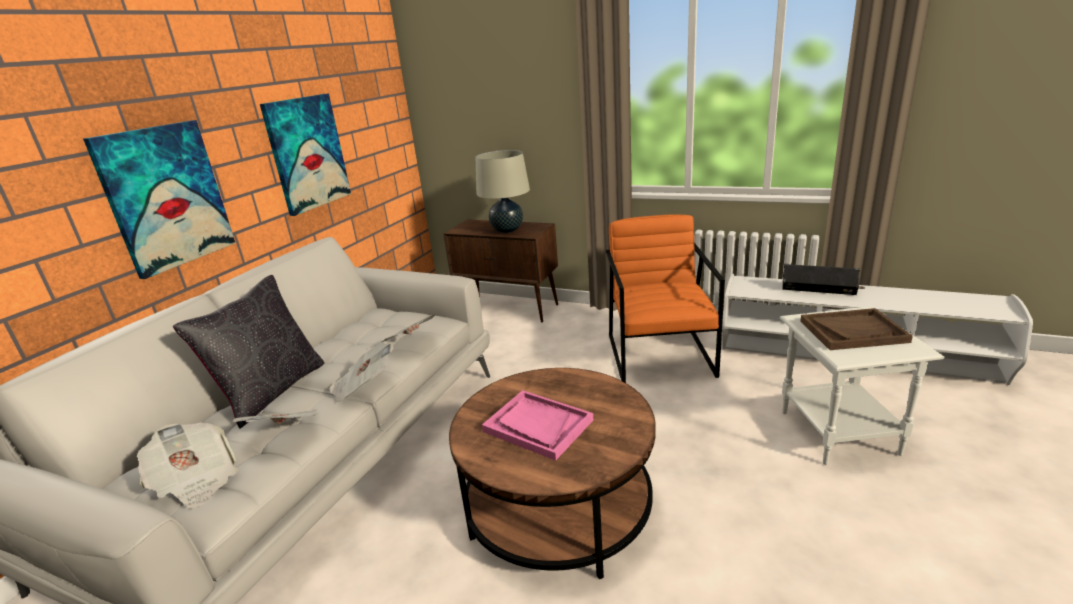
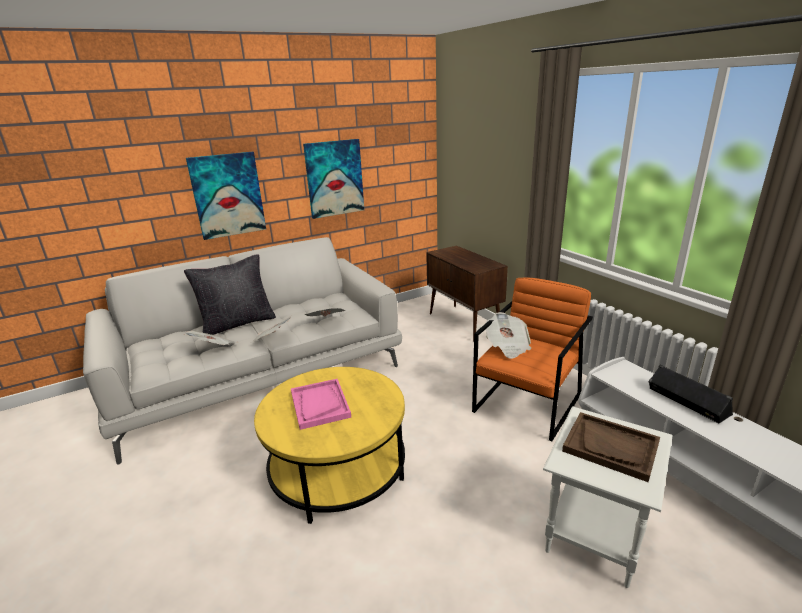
camera: 35 degrees right, 0 degrees up
newspaper [137,422,238,508] -> newspaper moved to [486,312,531,359]
brown coffee table [449,368,656,579] -> yellow coffee table [254,367,405,524]
beige table lamp [476,150,530,233] -> none

